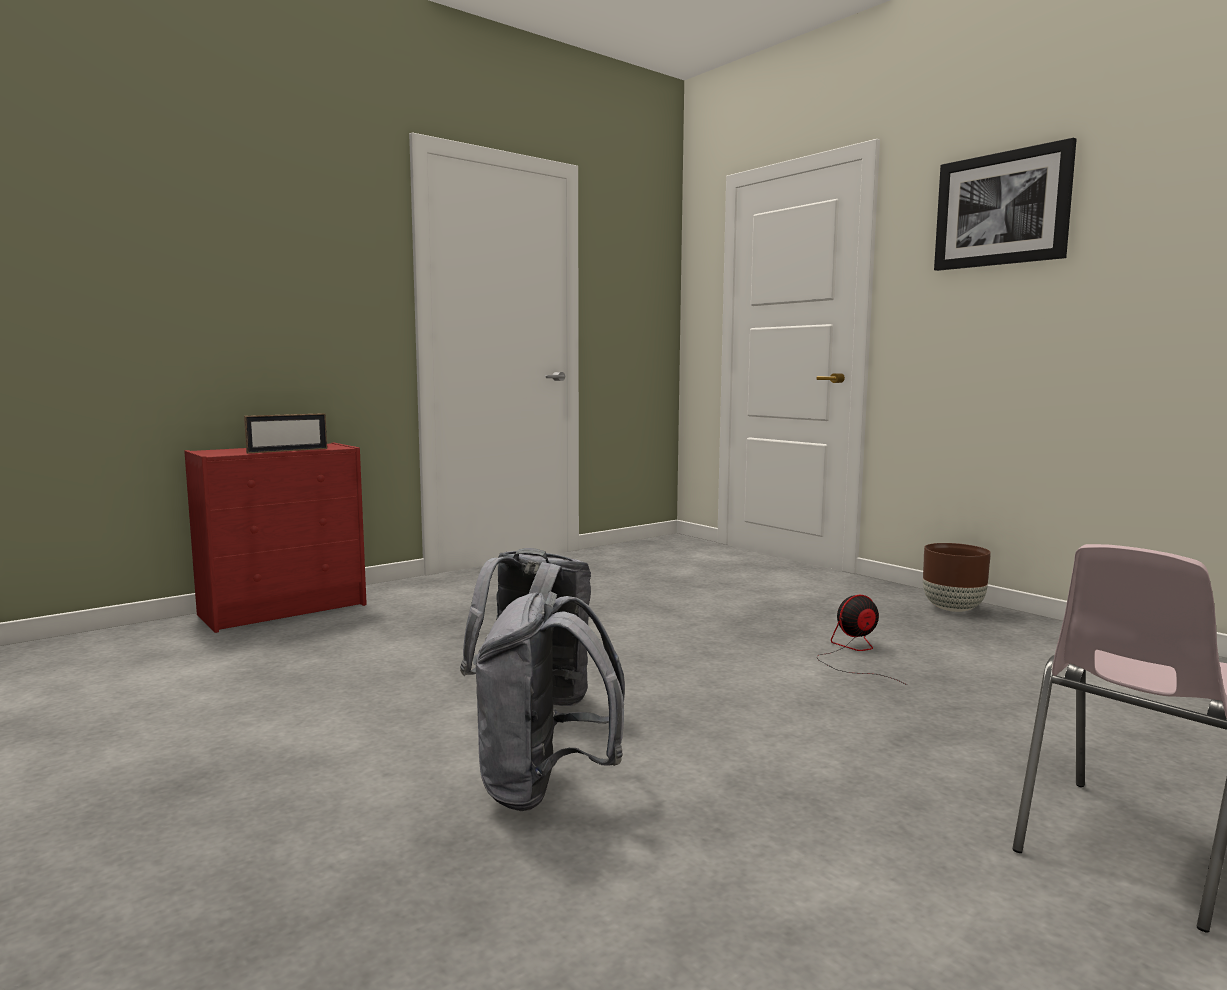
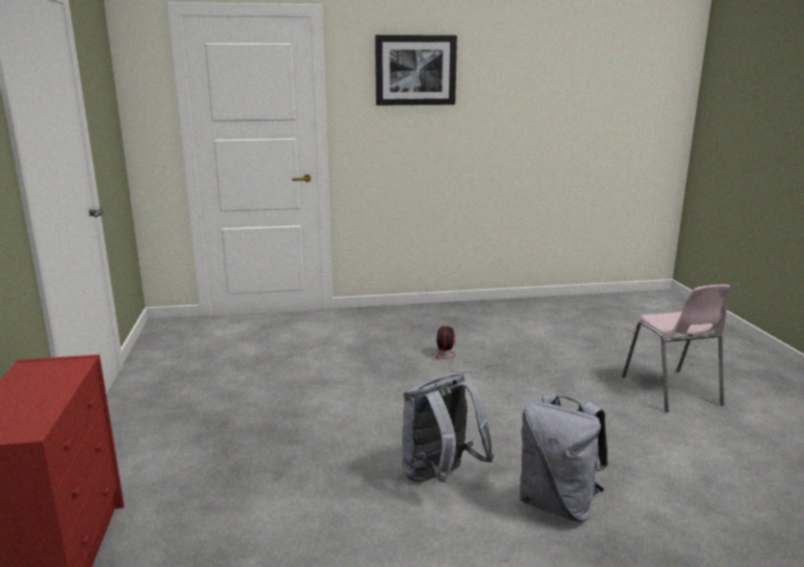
camera: 60 degrees left, 10 degrees up
picture frame [244,413,327,454] -> none
brown planter [923,543,991,612] -> none

